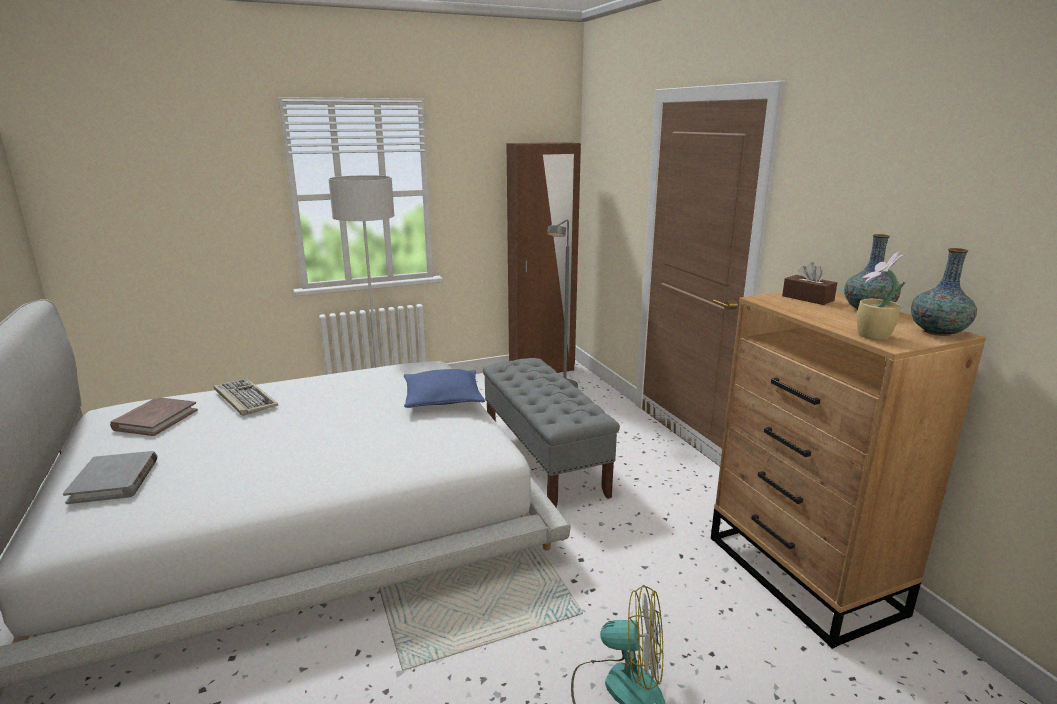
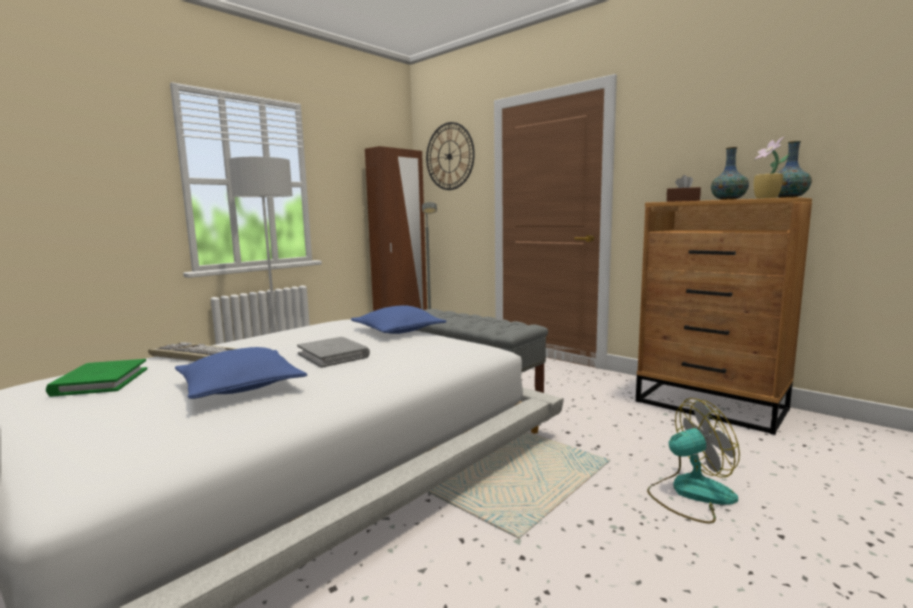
camera: 25 degrees left, 10 degrees down
grey book [63,451,158,504] -> grey book moved to [297,337,370,368]
brown book [110,397,198,436] -> green book [46,359,147,397]
none -> blue pillow [175,347,307,399]
none -> wall clock [426,122,475,190]

